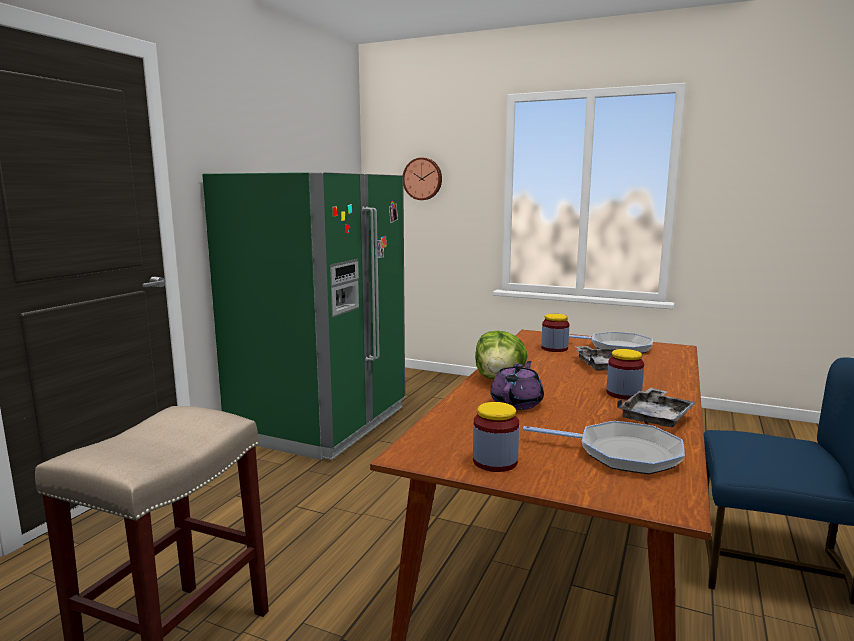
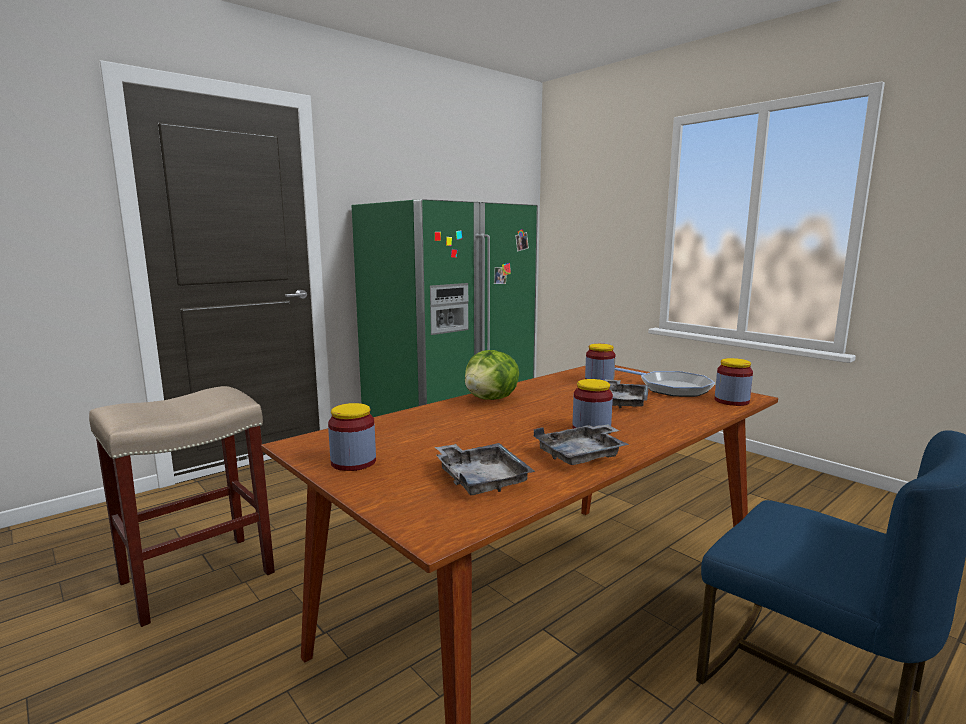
camera: 25 degrees right, 0 degrees up
wall clock [403,157,442,200] -> none
purple teapot [490,361,544,410] -> none
frying pan [523,421,685,474] -> grey tray [435,443,535,495]
none -> jar [715,358,753,406]

